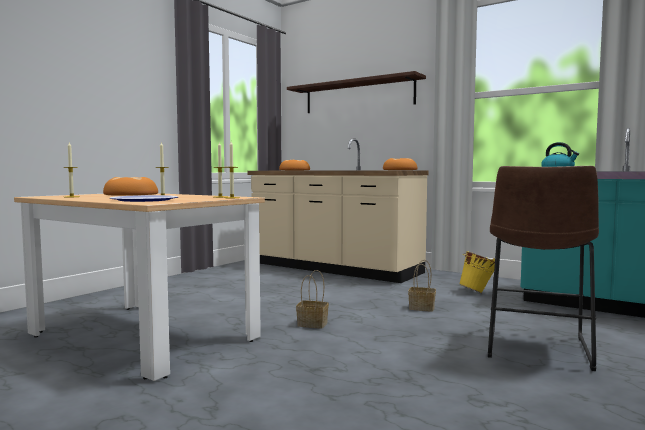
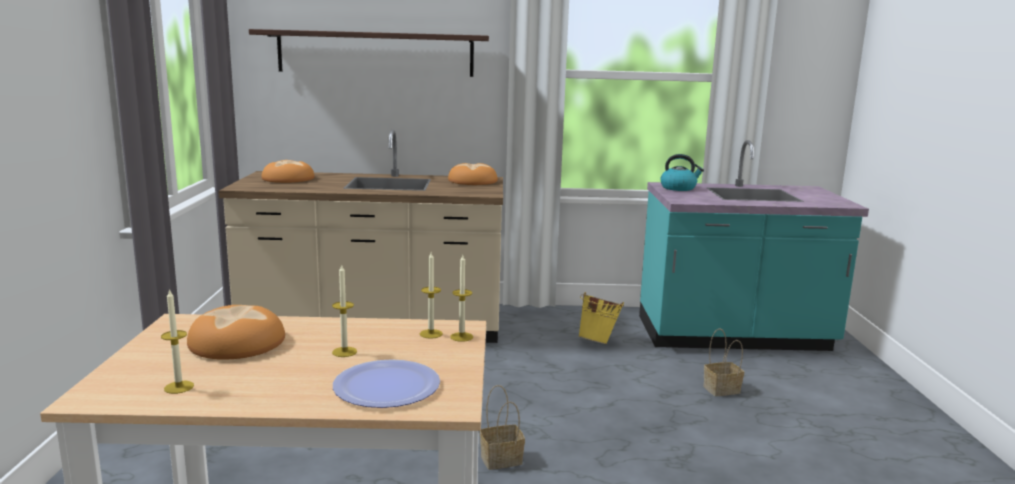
camera: 35 degrees left, 10 degrees up
basket [408,260,436,312] -> basket moved to [703,328,744,396]
brown stool [488,166,599,371] -> none

